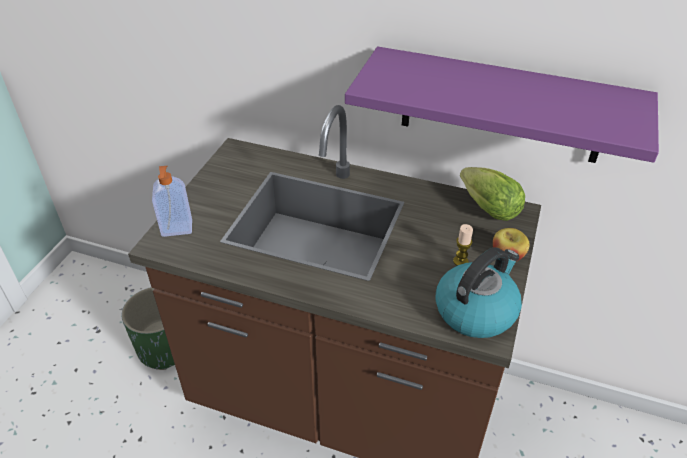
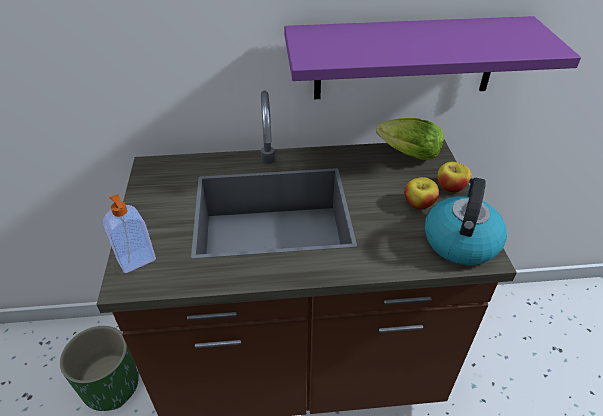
camera: 25 degrees left, 0 degrees up
candle [453,224,473,266] -> apple [404,177,439,210]

